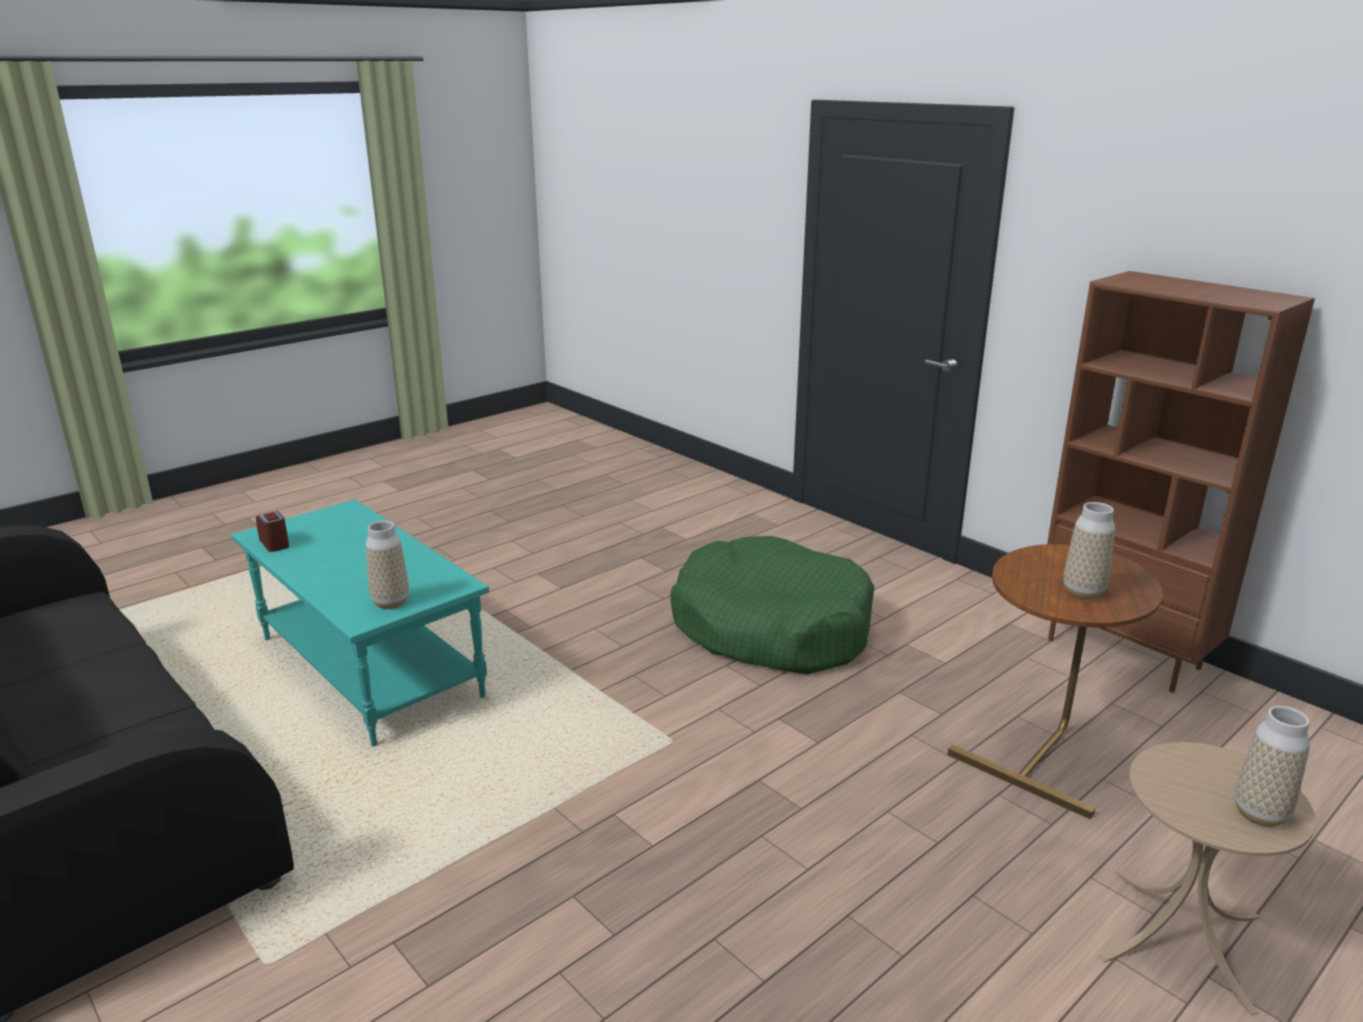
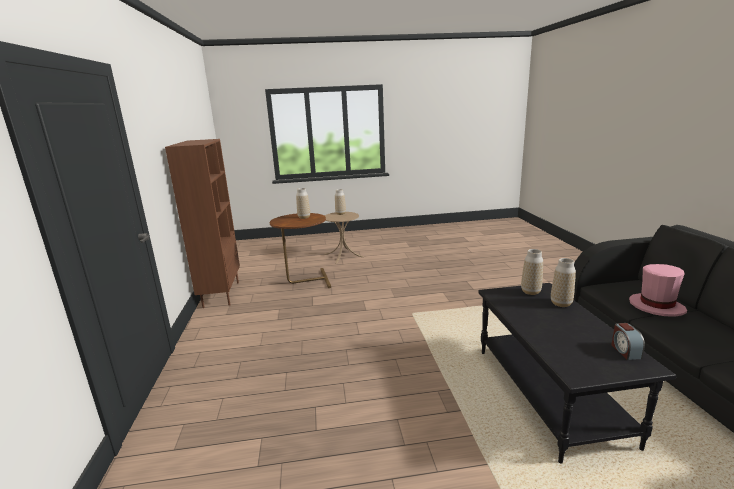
camera: 145 degrees left, 5 degrees down
turquoise coffee table [231,499,489,746] -> black coffee table [478,283,676,464]
green dog bed [670,536,875,675] -> none
none -> vase [551,258,576,307]
none -> pink hat [629,264,687,317]

